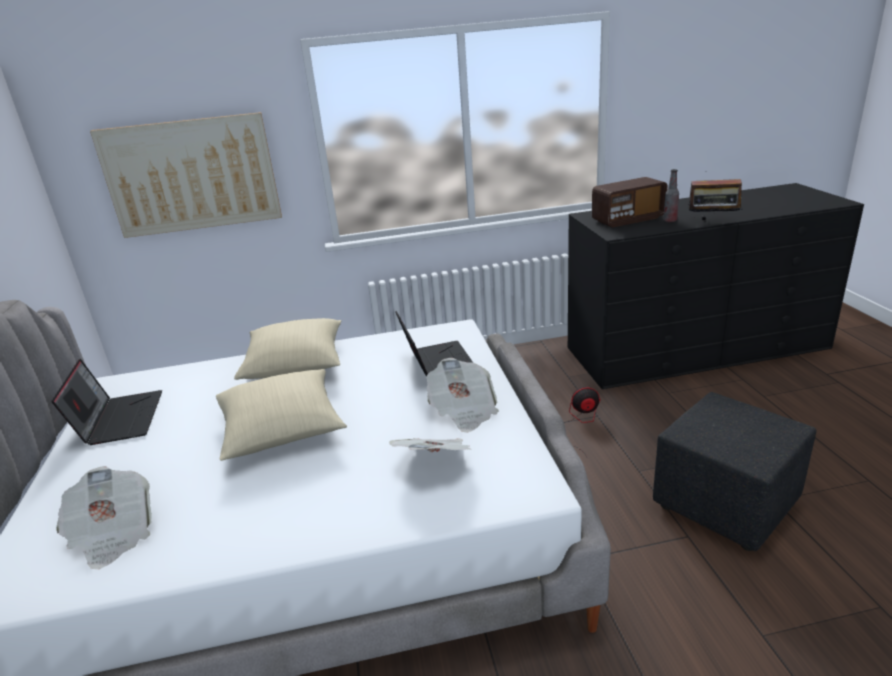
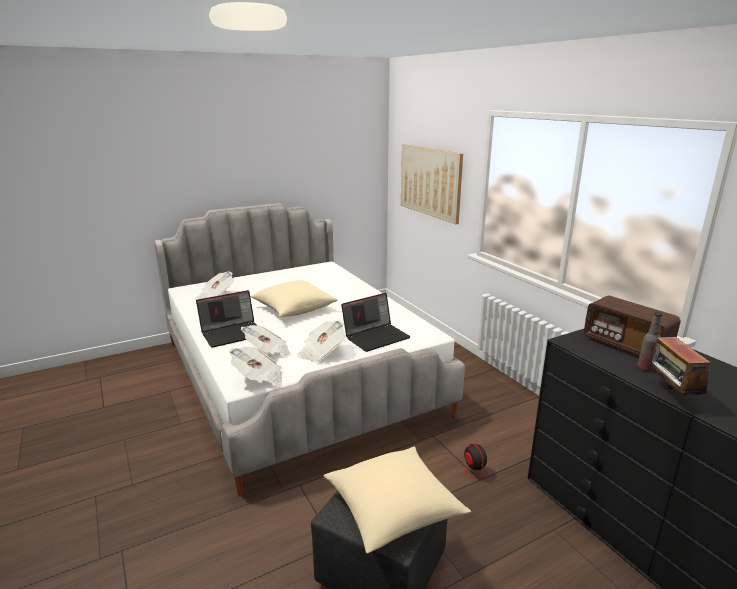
camera: 70 degrees right, 5 degrees down
laptop [52,359,162,445] -> laptop moved to [196,290,257,348]
beige pillow [234,318,341,380] -> beige pillow moved to [323,446,471,554]
none -> newspaper [229,347,282,385]

